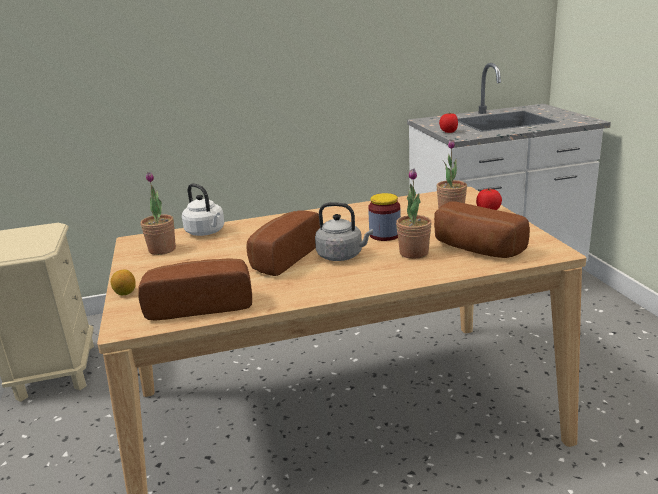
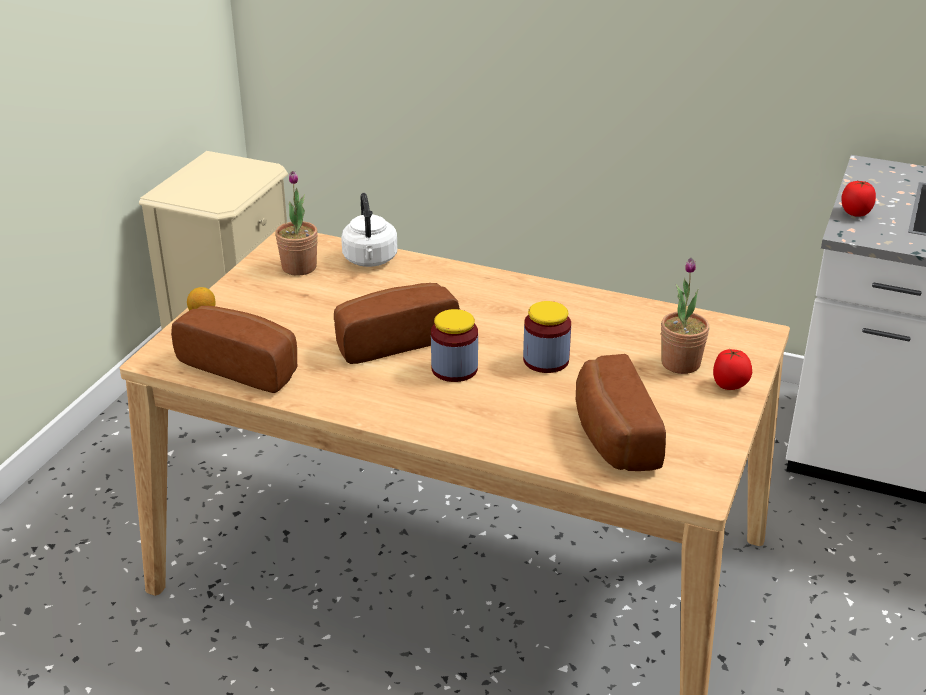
camera: 35 degrees right, 10 degrees up
grey kettle [315,202,373,261] -> jar [431,309,478,382]
potted plant [396,169,432,259] -> none

